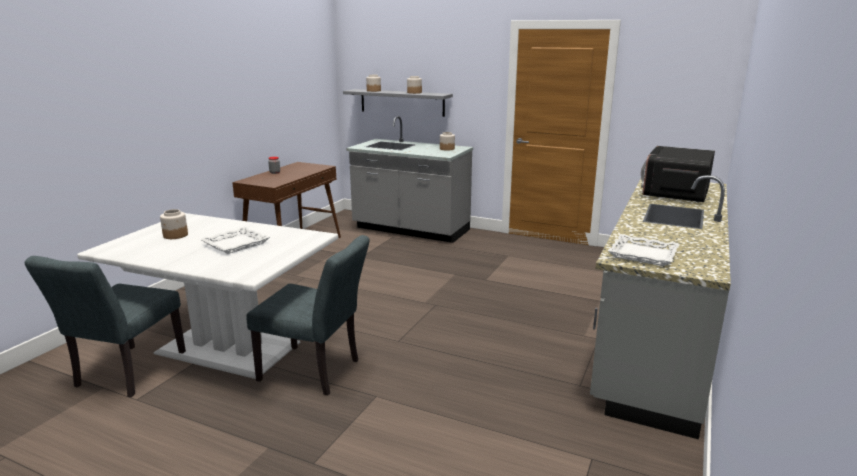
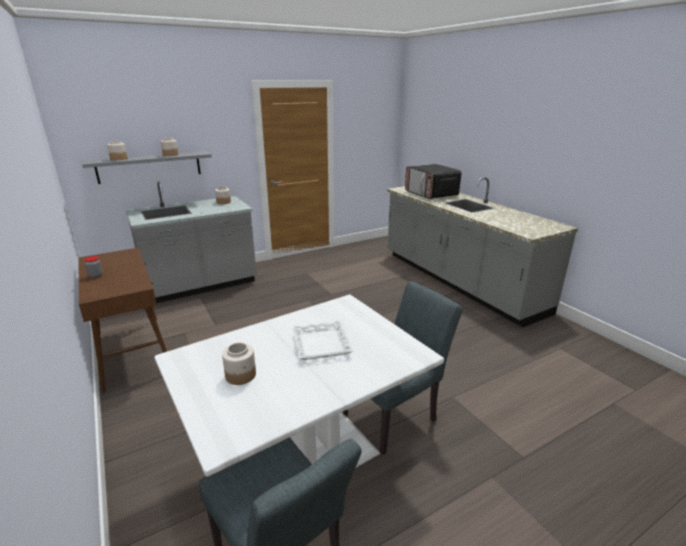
camera: 55 degrees left, 5 degrees up
white tray [608,234,680,266] -> none

